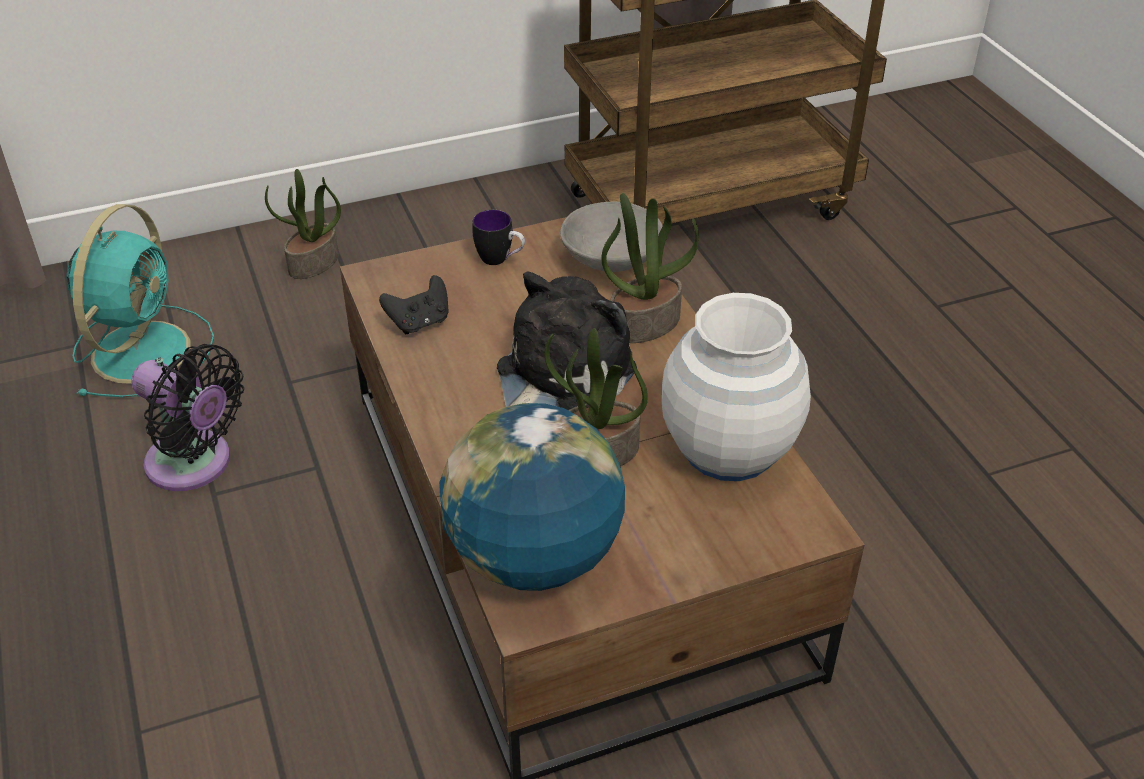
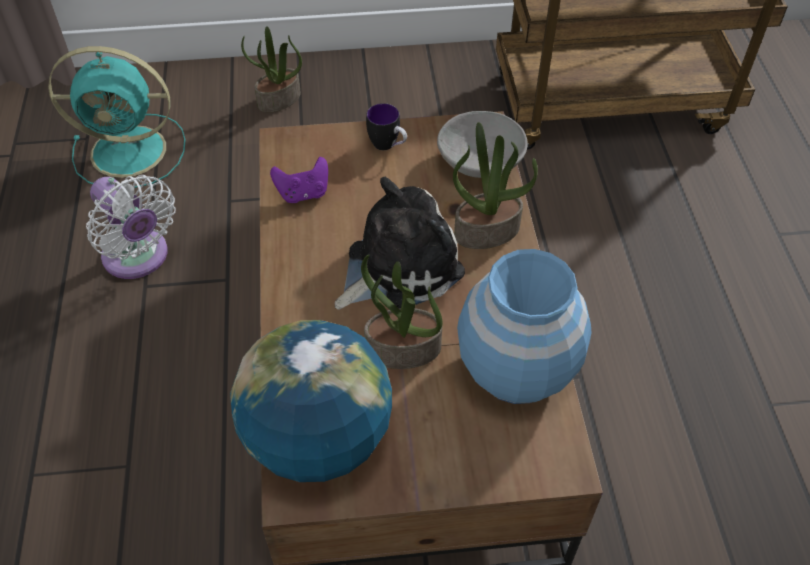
camera: 15 degrees right, 10 degrees up
turquoise fan [66,204,214,398] -> turquoise fan turned 60 degrees clockwise [48,46,186,188]
black fan [132,344,244,491] -> white fan [86,175,176,279]
black game controller [379,275,448,334] -> purple game controller [270,157,328,203]
white vase [662,293,811,481] -> blue vase [457,249,592,404]

